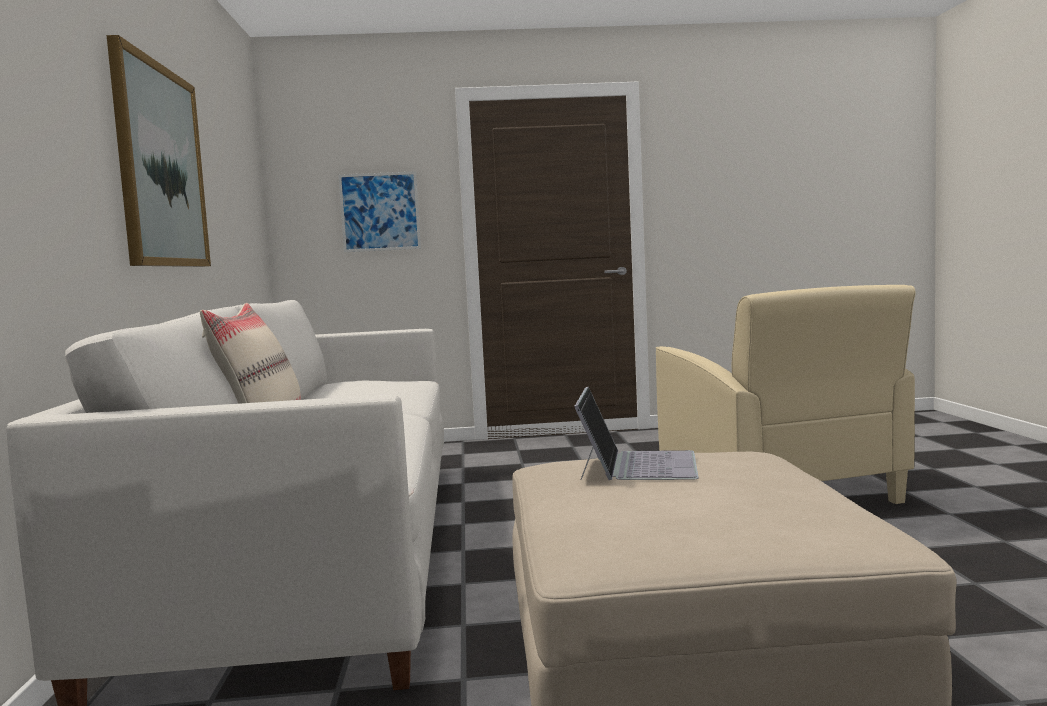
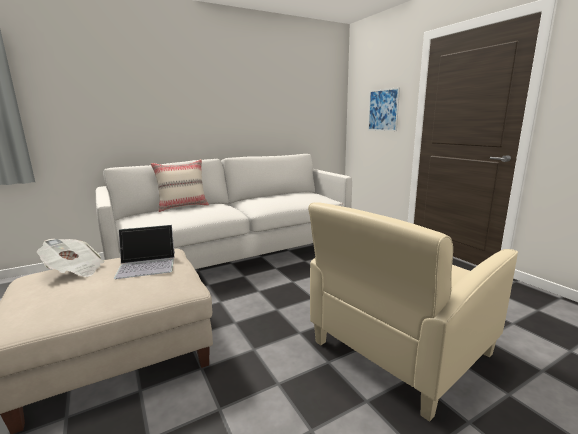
camera: 65 degrees right, 10 degrees up
picture [107,35,211,267] -> none
none -> newspaper [37,239,104,277]

